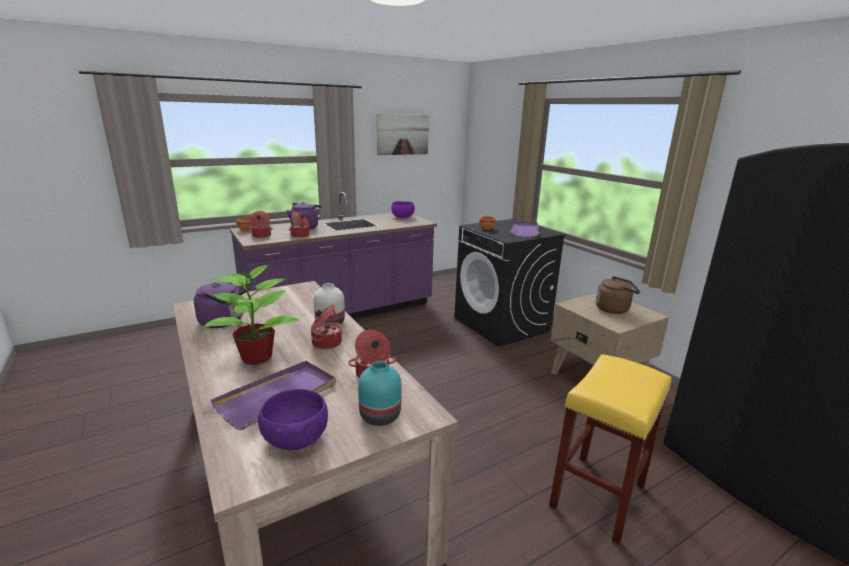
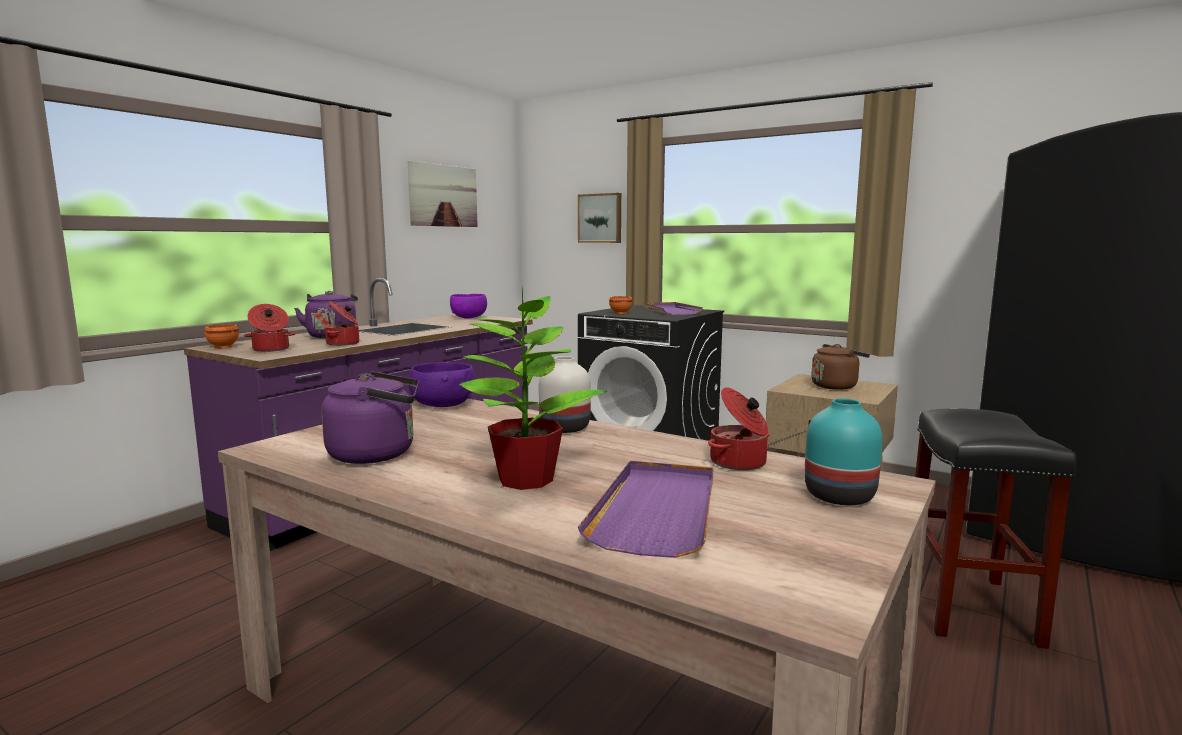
camera: 25 degrees left, 10 degrees down
purple bowl [258,389,328,450] -> purple bowl moved to [408,362,475,407]
cooking pot [311,305,342,349] -> none
yellow stool [549,354,671,545] -> black stool [915,408,1076,649]
none -> picture [578,193,621,243]

